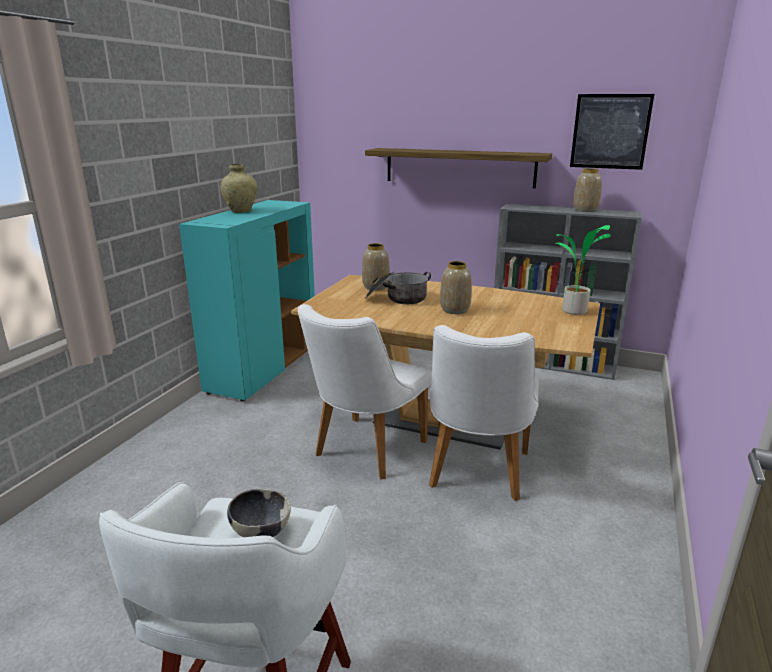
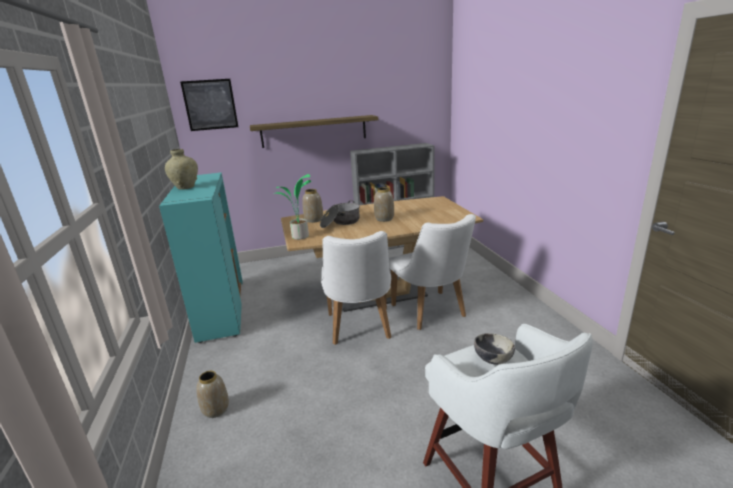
camera: 35 degrees left, 0 degrees up
potted plant [555,225,611,315] -> potted plant moved to [274,174,311,240]
picture [570,94,654,170] -> picture moved to [180,79,238,131]
vase [573,168,602,212] -> vase moved to [196,371,229,418]

